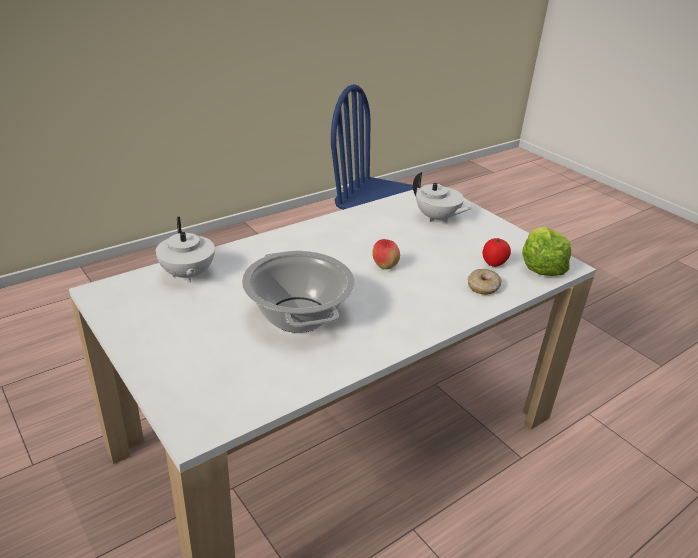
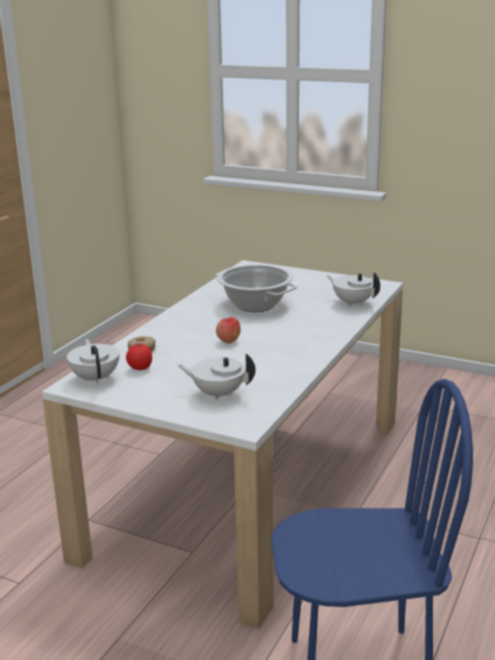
camera: 155 degrees right, 10 degrees down
lettuce [522,226,571,276] -> white teapot [67,339,119,384]

